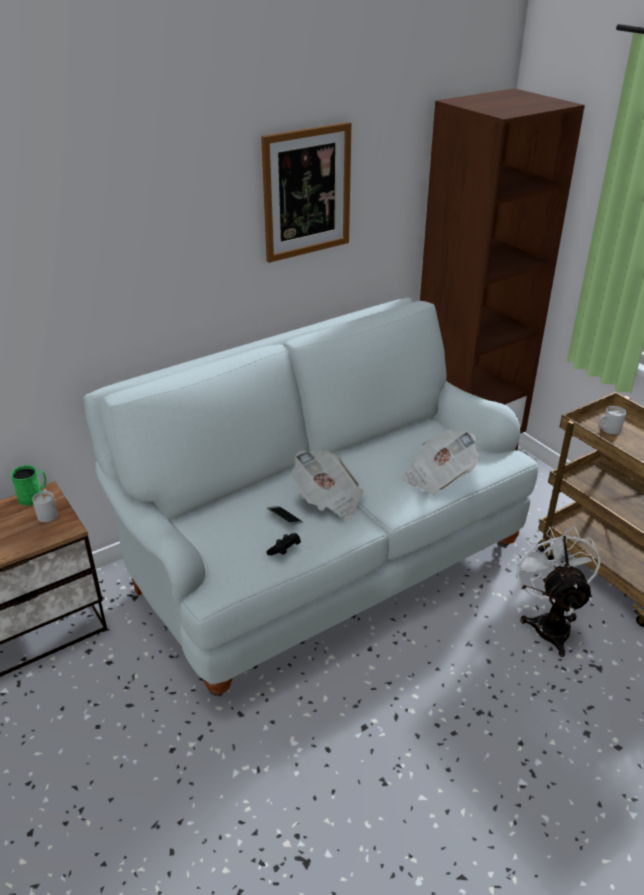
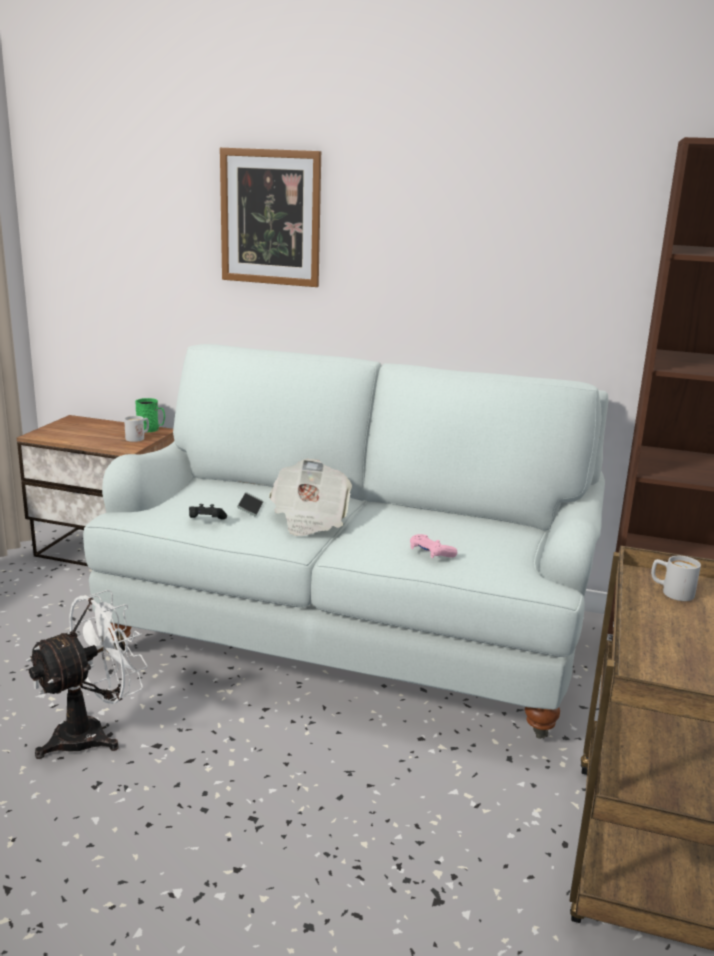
camera: 50 degrees right, 15 degrees down
picture [261,122,352,263] -> picture moved to [220,148,321,287]
newspaper [402,429,479,494] -> pink game controller [410,534,457,558]
white fan [514,526,601,657] -> white fan moved to [26,590,148,759]

